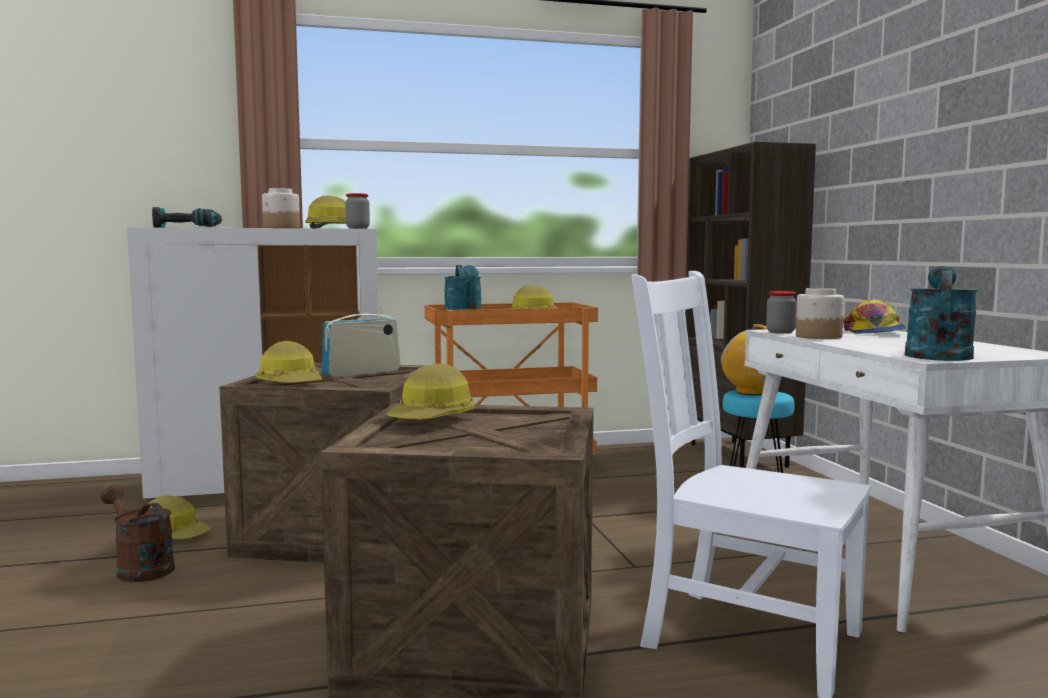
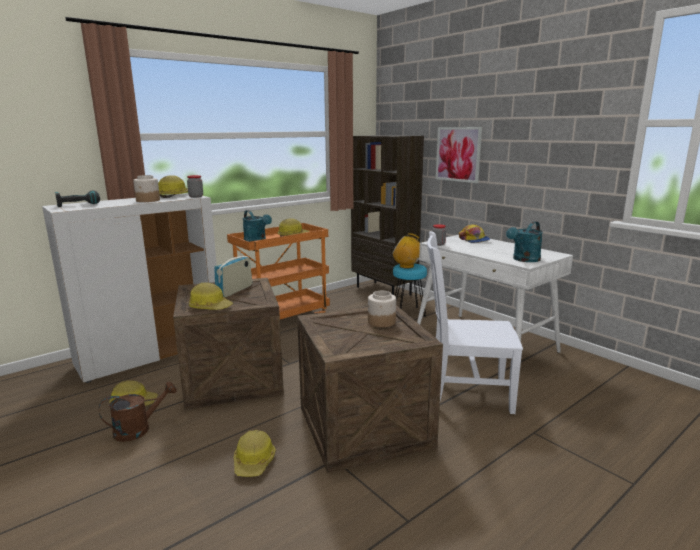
camera: 25 degrees left, 10 degrees up
brown watering can [101,485,175,582] -> brown watering can turned 135 degrees clockwise [99,381,177,442]
hard hat [387,364,475,420] -> hard hat moved to [234,430,276,477]
jar [796,288,844,339] -> jar moved to [368,291,396,327]
turquoise watering can [905,266,978,361] -> turquoise watering can turned 135 degrees counterclockwise [506,221,543,262]
none -> picture [436,127,482,183]

